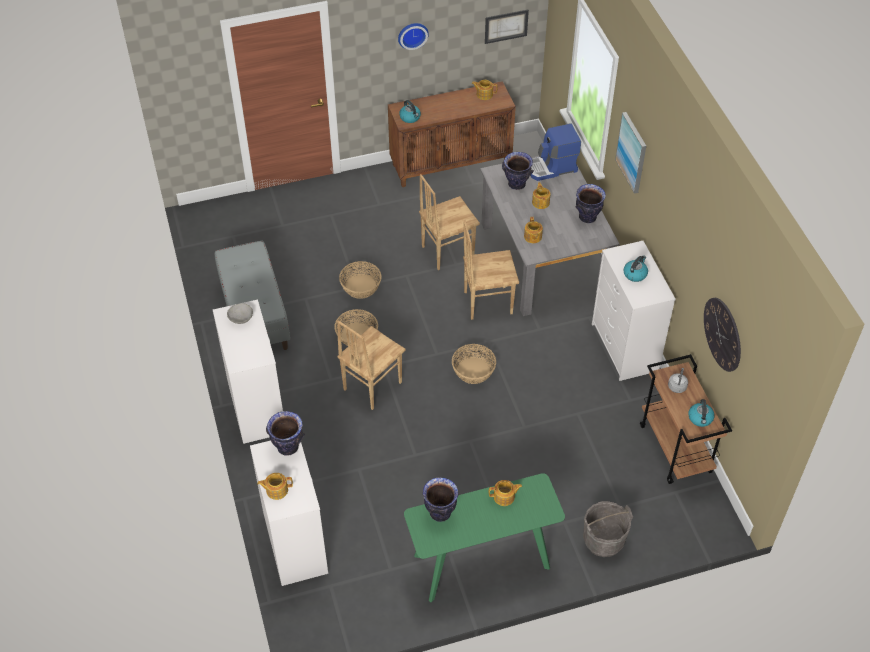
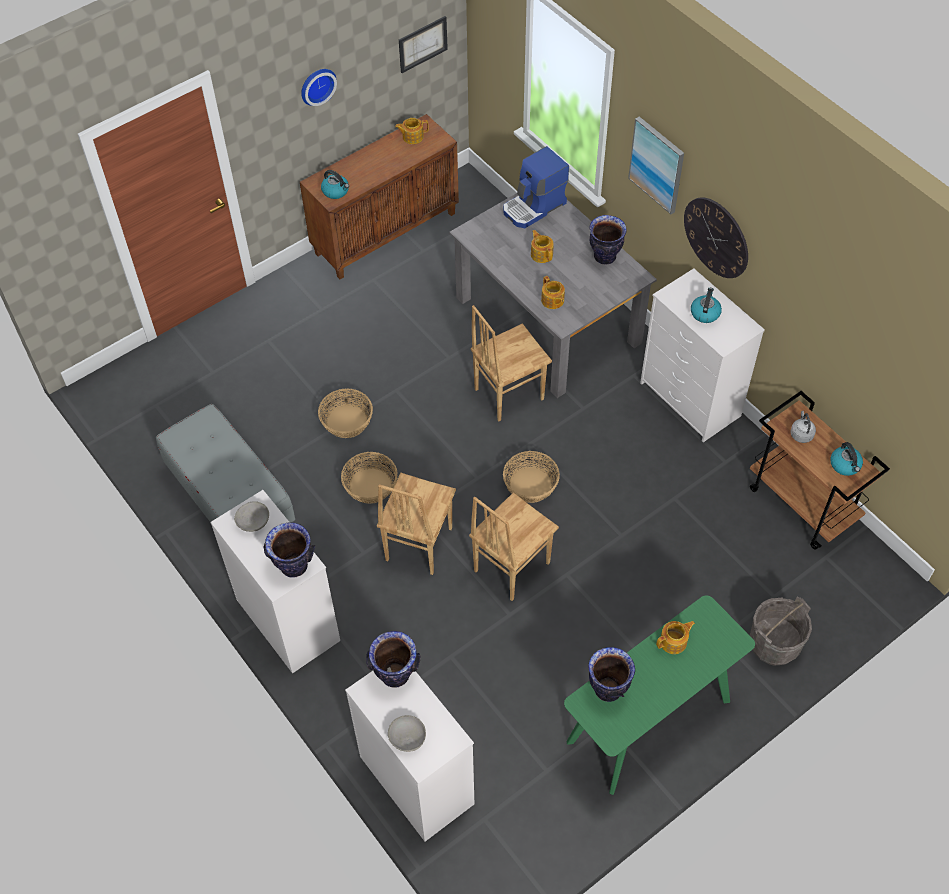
camera: 20 degrees left, 5 degrees up
teapot [257,473,293,500] -> grey bowl [388,715,426,752]
brown chair [419,174,480,270] -> brown chair moved to [469,492,559,601]
vase [502,152,534,190] -> vase moved to [264,522,315,578]
wall clock [704,298,741,372] -> wall clock moved to [684,197,748,278]

